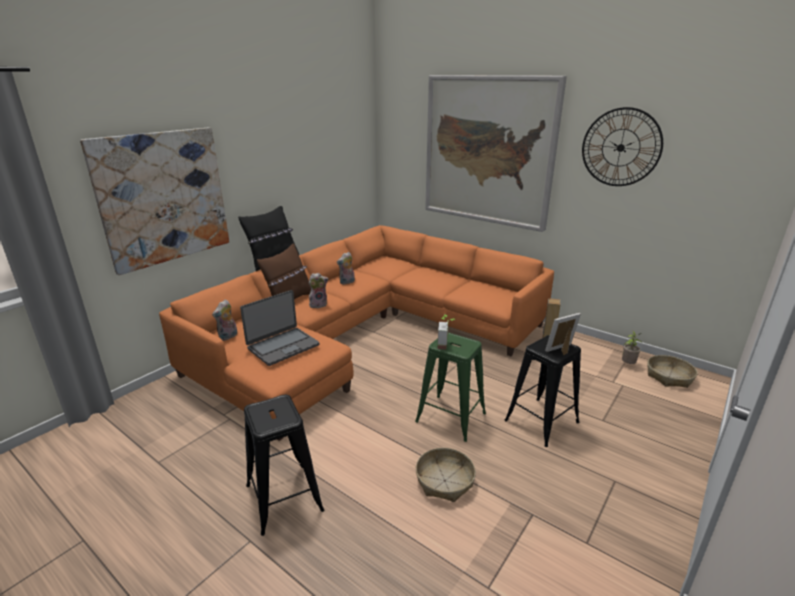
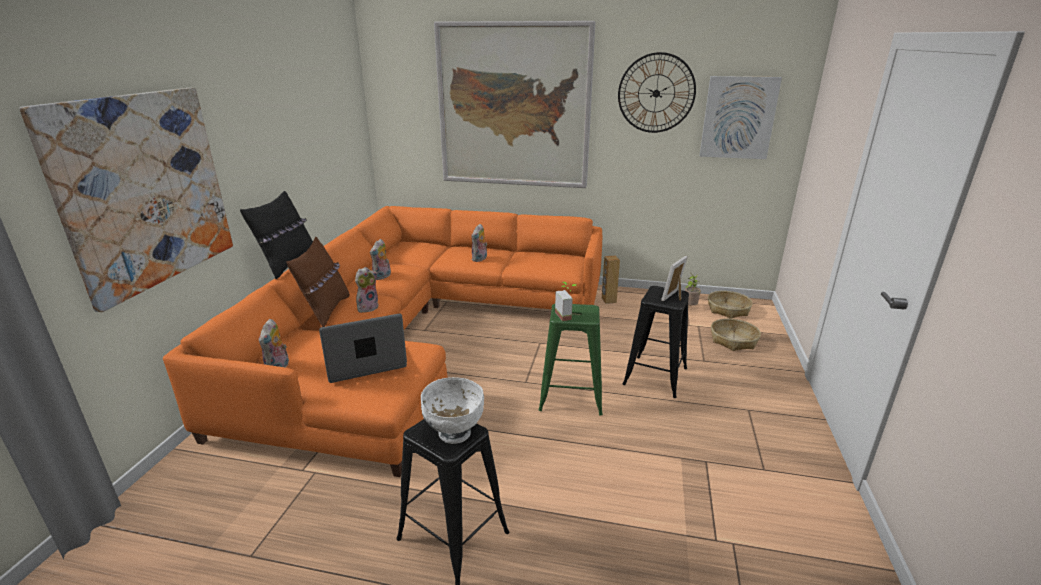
camera: 25 degrees left, 0 degrees up
laptop [240,290,320,366] -> laptop turned 135 degrees counterclockwise [319,314,407,383]
basket [416,448,476,502] -> basket moved to [711,318,761,351]
none -> white bowl [421,377,484,444]
none -> plush toy [471,224,487,262]
none -> picture [699,76,782,159]

